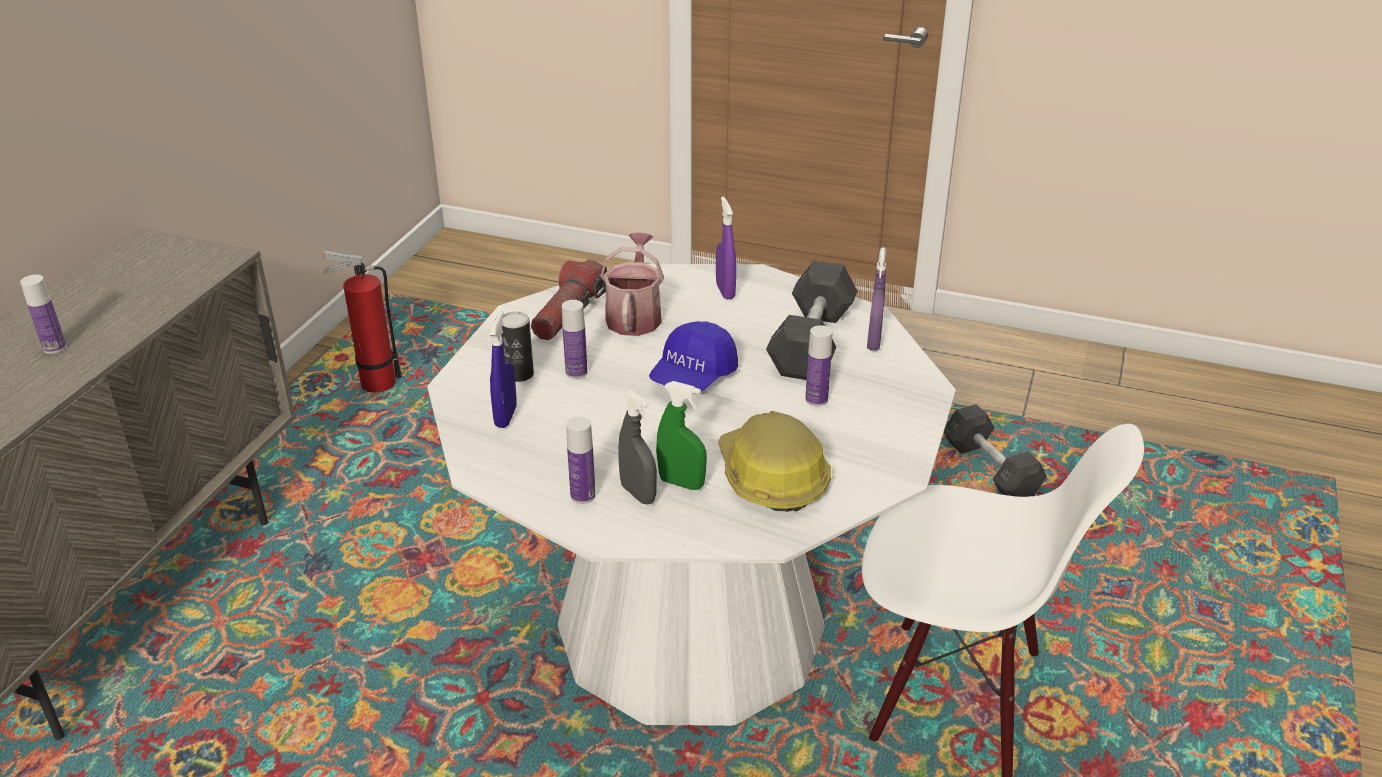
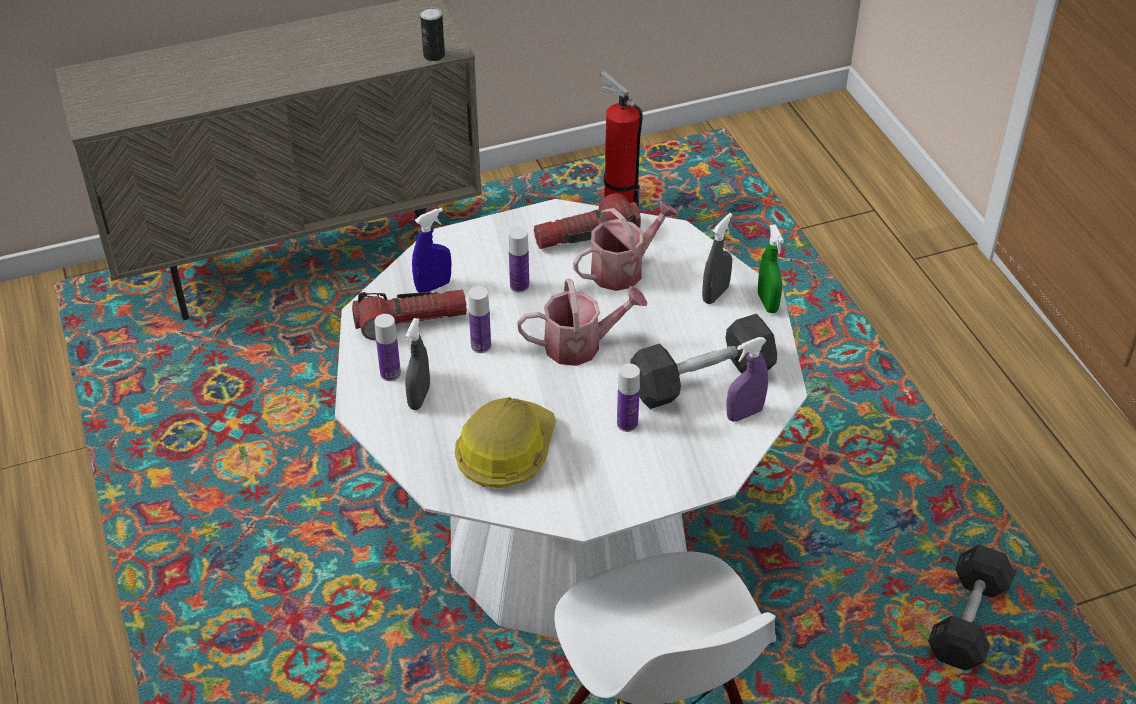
camera: 50 degrees right, 10 degrees up
bottle [20,275,66,354] -> bottle moved to [468,286,491,353]
can [501,311,534,382] -> can moved to [420,7,445,61]
blue cap [649,321,738,391] -> watering can [517,279,647,366]
green spray bottle [656,381,707,490] -> green spray bottle moved to [758,224,784,313]
purple spray bottle [716,196,736,299] -> grey spray bottle [702,213,733,304]
none -> flashlight [352,289,467,340]

